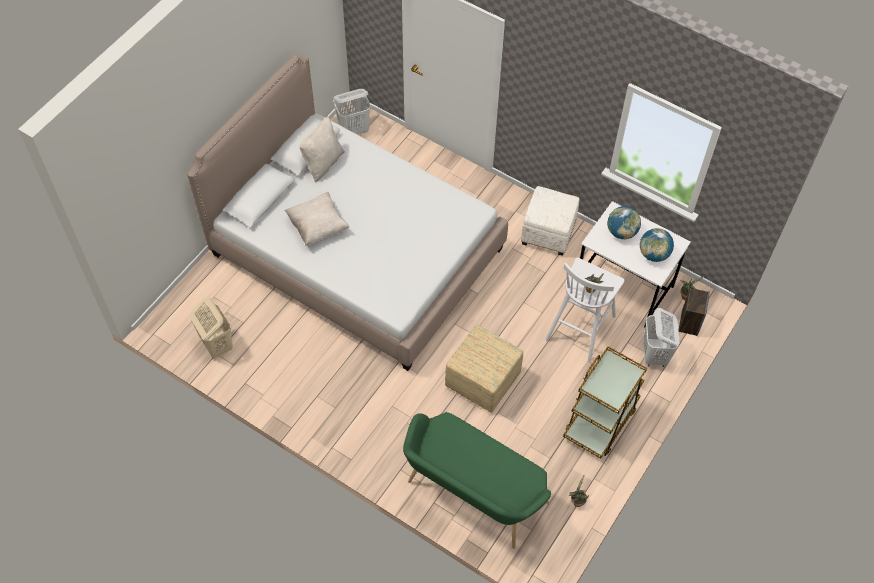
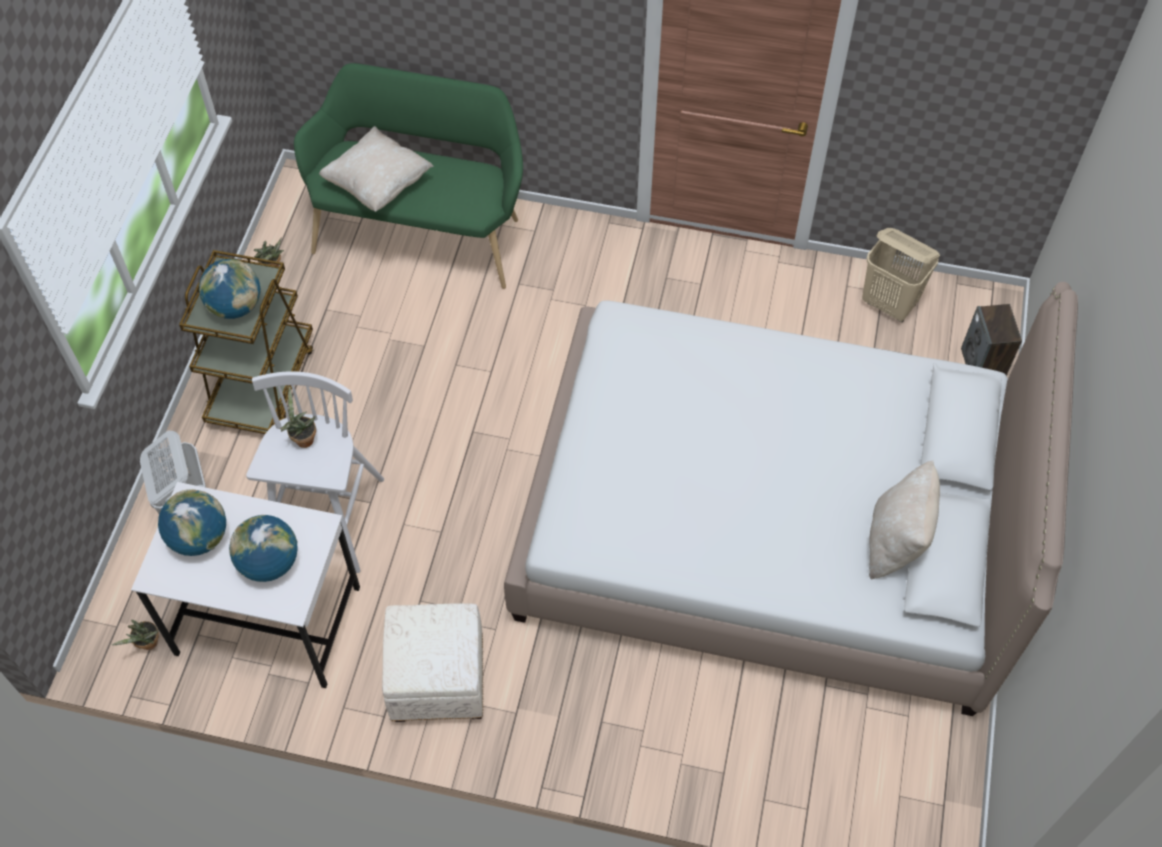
camera: 160 degrees right, 0 degrees up
beige pillow [285,192,349,246] -> beige pillow moved to [319,126,434,212]
white laundry basket [333,89,371,134] -> none
ottoman [445,325,523,413] -> none
speaker [678,288,710,336] -> speaker moved to [961,304,1022,376]
none -> globe [199,259,260,319]

